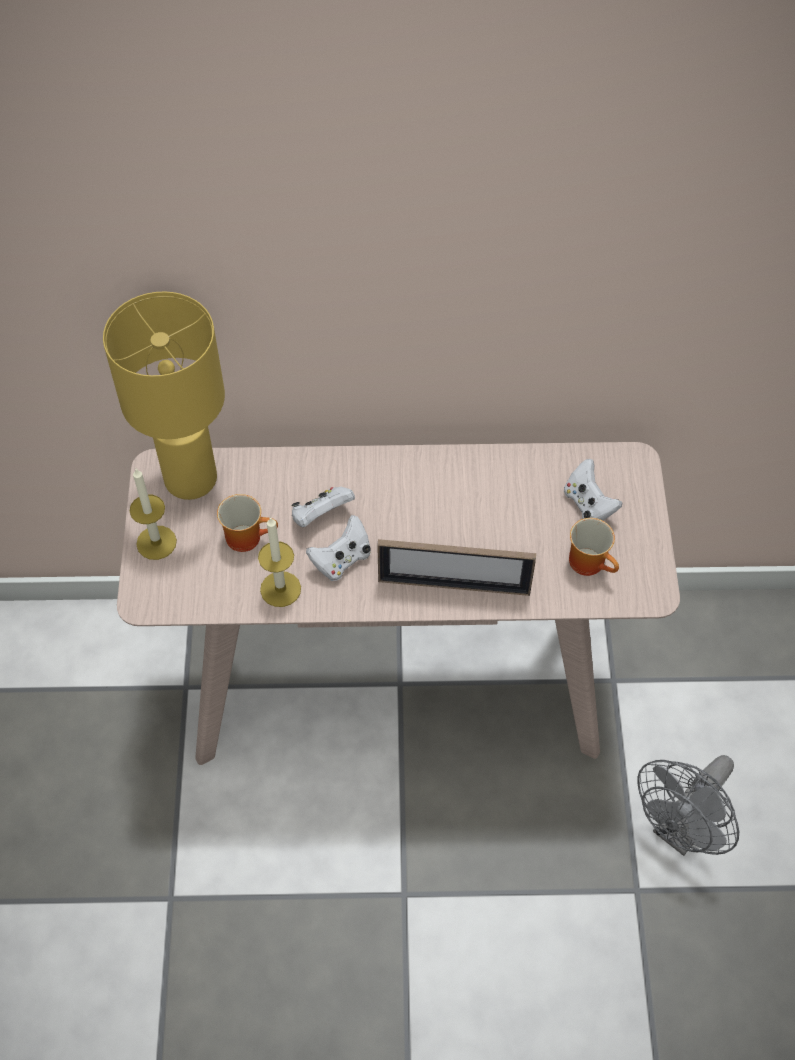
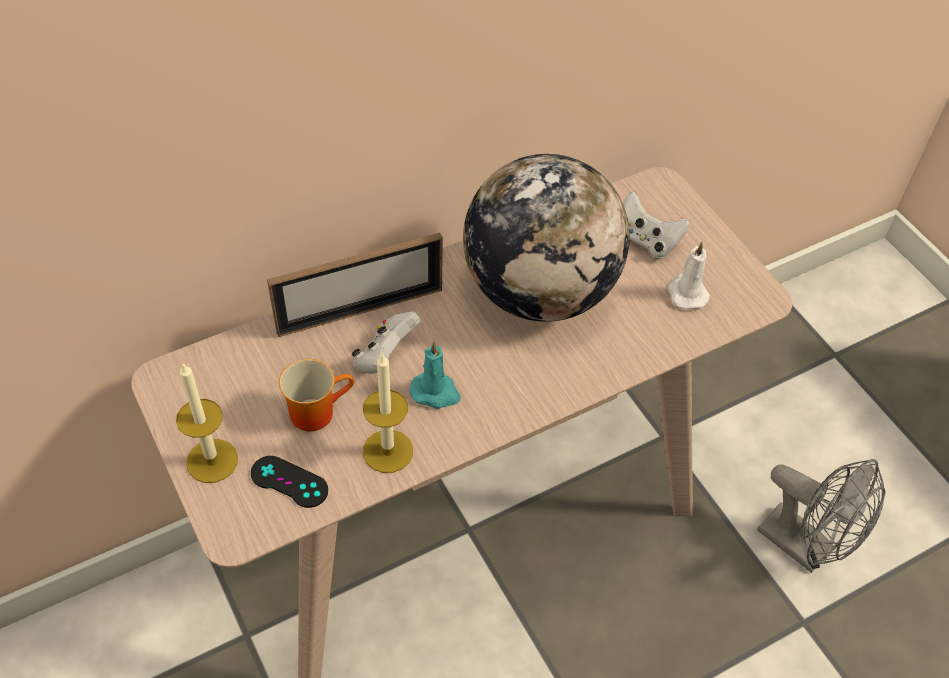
camera: 30 degrees left, 5 degrees down
yellow table lamp [103,291,225,500] -> none
white game controller [306,515,371,581] -> turquoise candle [410,341,461,409]
picture frame [377,539,536,596] -> picture frame moved to [267,233,443,337]
mug [569,518,619,576] -> white candle [668,242,710,310]
grey fan [637,755,739,856] -> grey fan turned 60 degrees counterclockwise [757,459,886,573]
none -> black game controller [251,456,328,508]
none -> globe [463,154,630,322]

